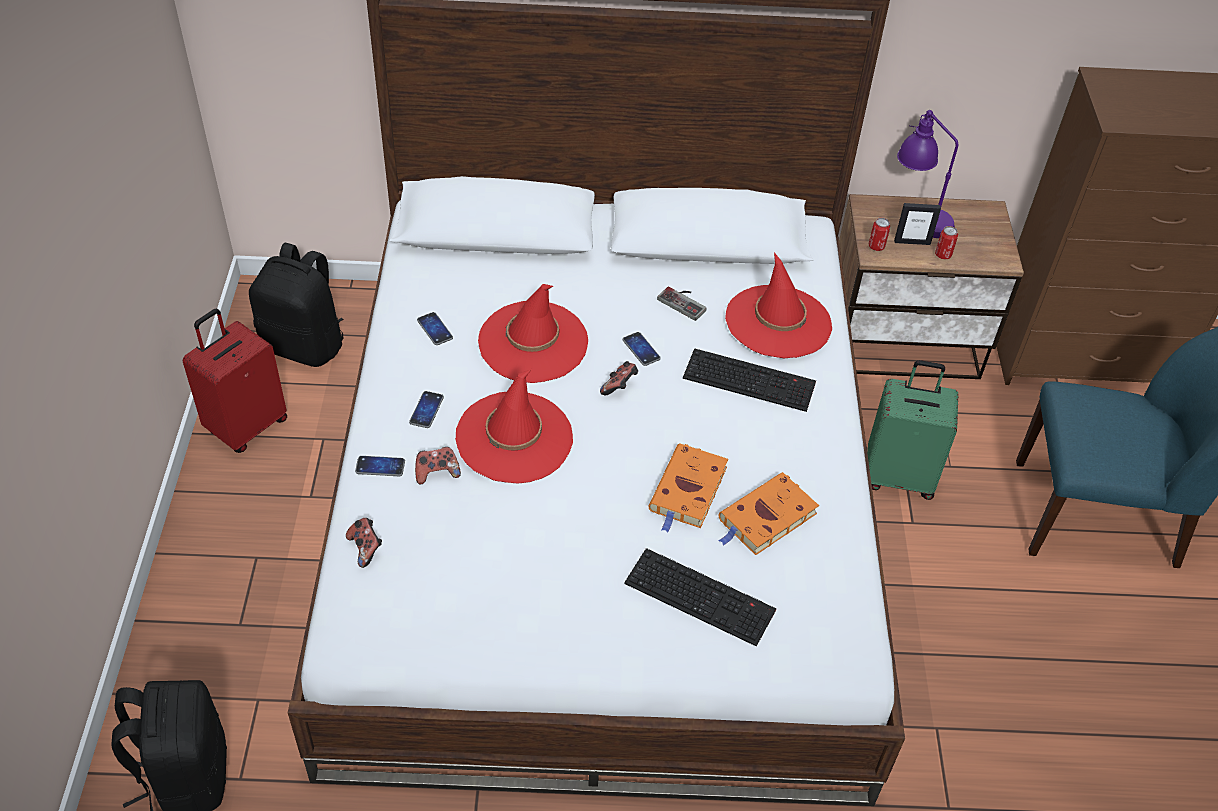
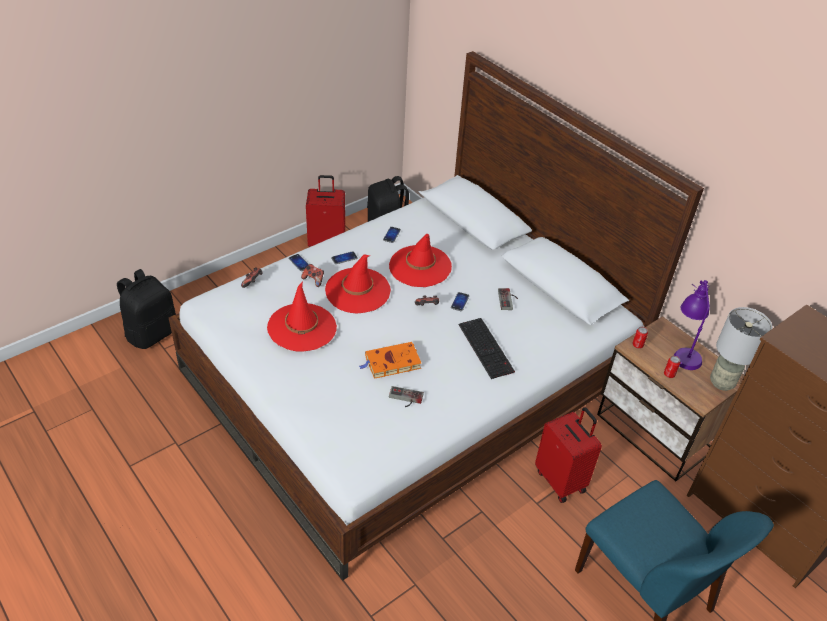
camera: 50 degrees right, 5 degrees down
keyboard [624,548,776,646] -> none
orange book [719,472,819,555] -> game controller [389,386,424,407]
red hat [725,252,832,358] -> red hat moved to [267,281,337,352]
green suitcase [867,360,958,500] -> red suitcase [535,407,602,503]
picture frame [894,203,941,245] -> none
none -> grey table lamp [710,307,772,391]

